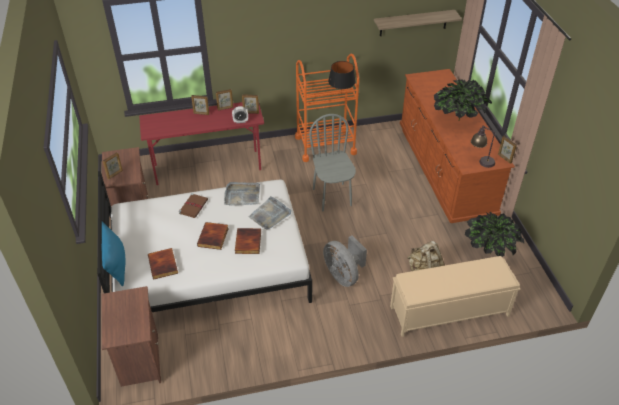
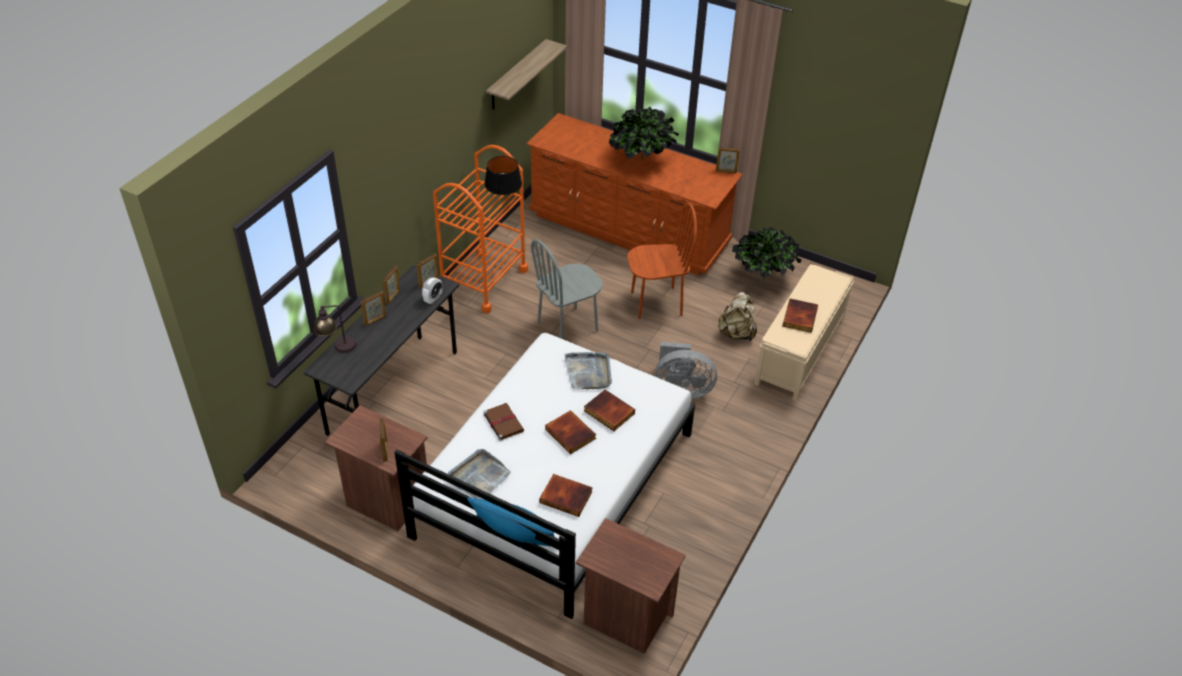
camera: 50 degrees left, 0 degrees up
red desk [139,102,264,185] -> grey desk [304,265,459,436]
grey tray [224,182,260,206] -> grey tray moved to [448,449,511,499]
grey chair [309,114,356,211] -> grey chair turned 60 degrees counterclockwise [531,239,603,339]
table lamp [471,125,495,168] -> table lamp moved to [313,305,357,353]
none -> brown chair [627,202,697,319]
none -> book [782,299,818,333]

